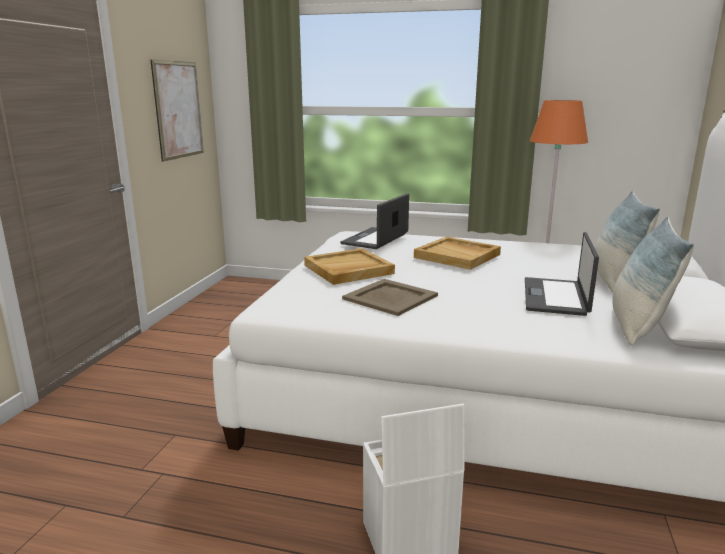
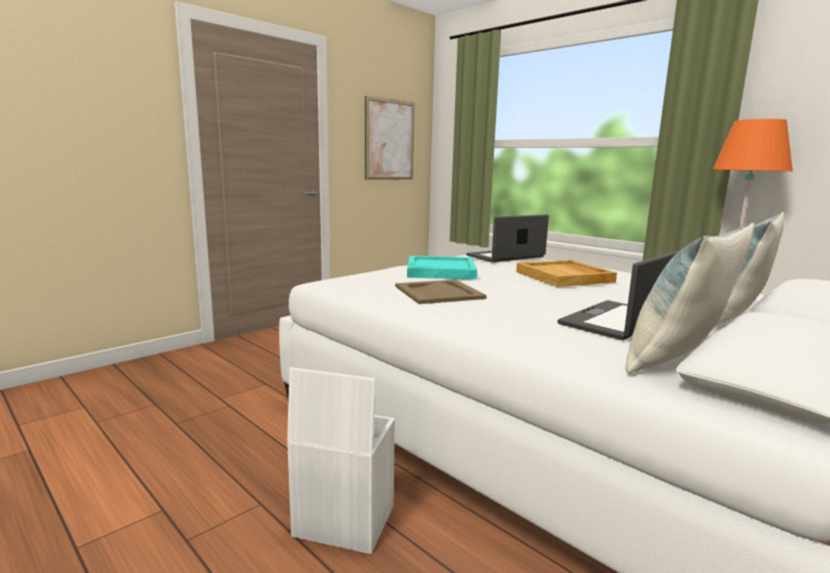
camera: 30 degrees right, 5 degrees down
beige tray [304,248,395,285] -> turquoise tray [407,256,477,280]

